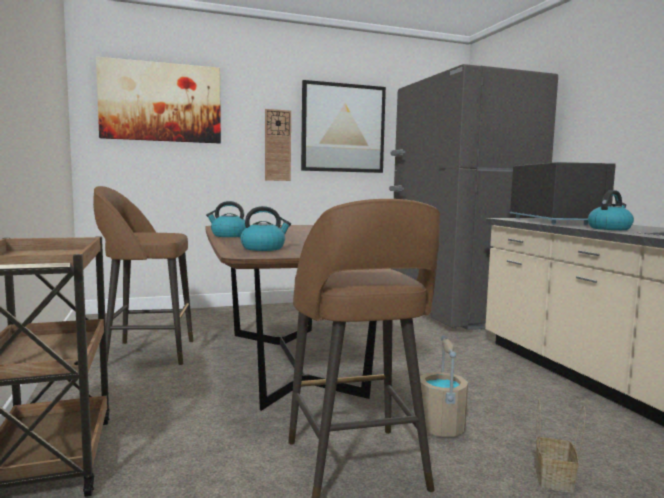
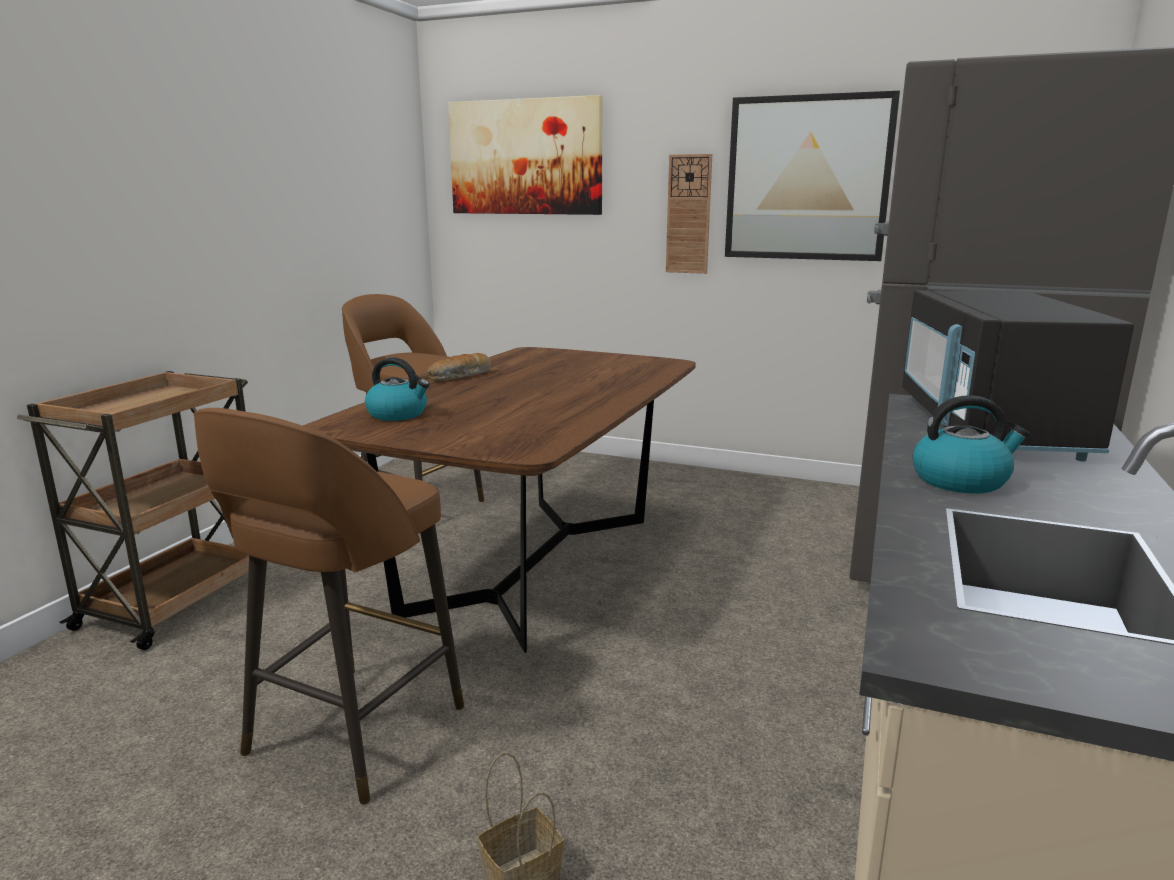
camera: 40 degrees right, 10 degrees up
kettle [206,201,246,237] -> bread [427,353,491,381]
beige bucket [420,335,468,437] -> none
black microwave [510,162,616,225] -> black microwave turned 150 degrees clockwise [902,290,1134,461]

